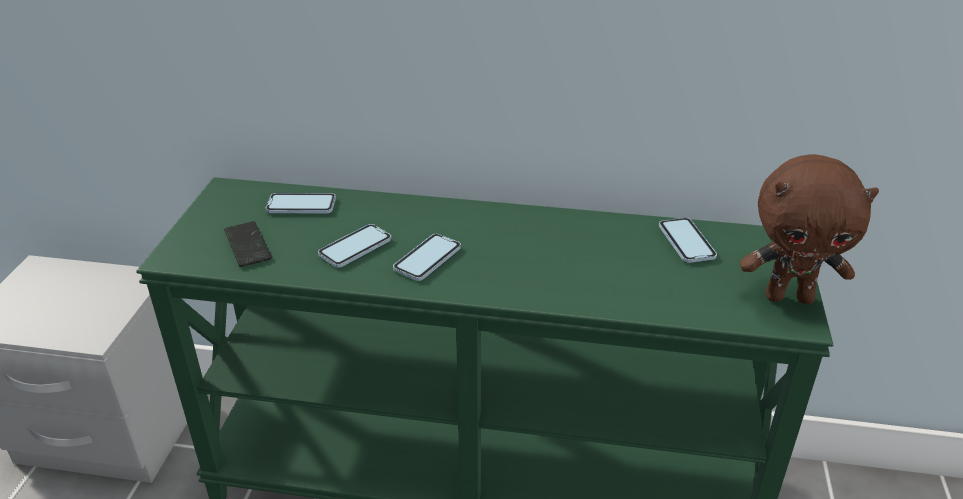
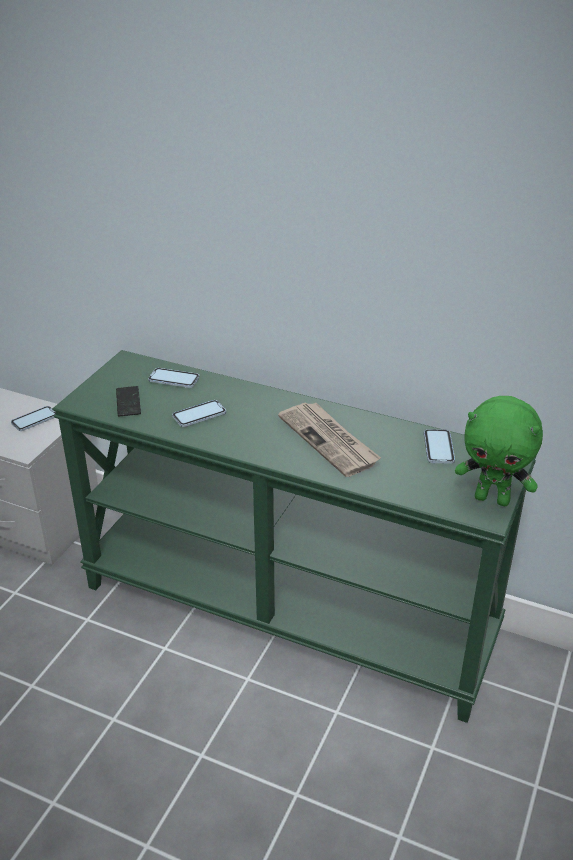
camera: 15 degrees right, 0 degrees up
phone [393,234,461,281] -> phone moved to [11,406,56,431]
brown plush toy [740,154,879,304] -> green plush toy [455,396,543,506]
none -> newspaper [278,403,381,477]

